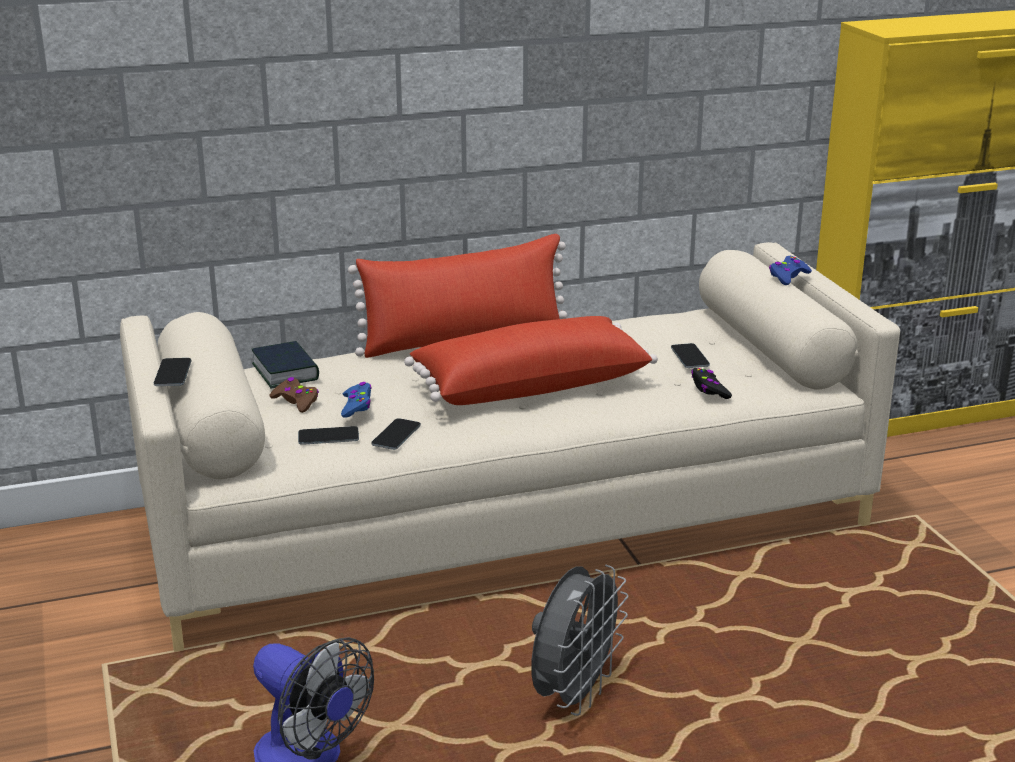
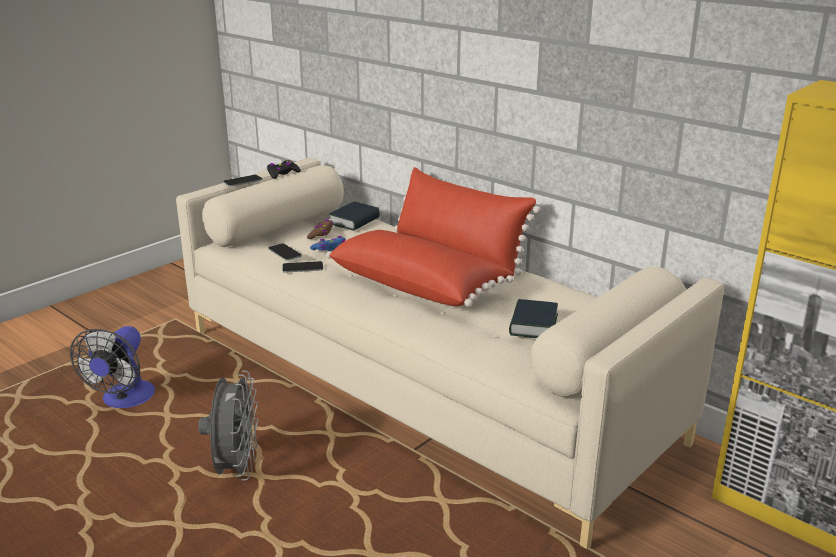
camera: 60 degrees right, 0 degrees up
grey fan [531,565,629,716] -> grey fan turned 90 degrees counterclockwise [198,371,258,481]
phone [671,343,710,368] -> book [509,299,558,338]
black game controller [691,368,732,399] -> black game controller moved to [267,160,301,179]
blue game controller [769,256,812,285] -> none

